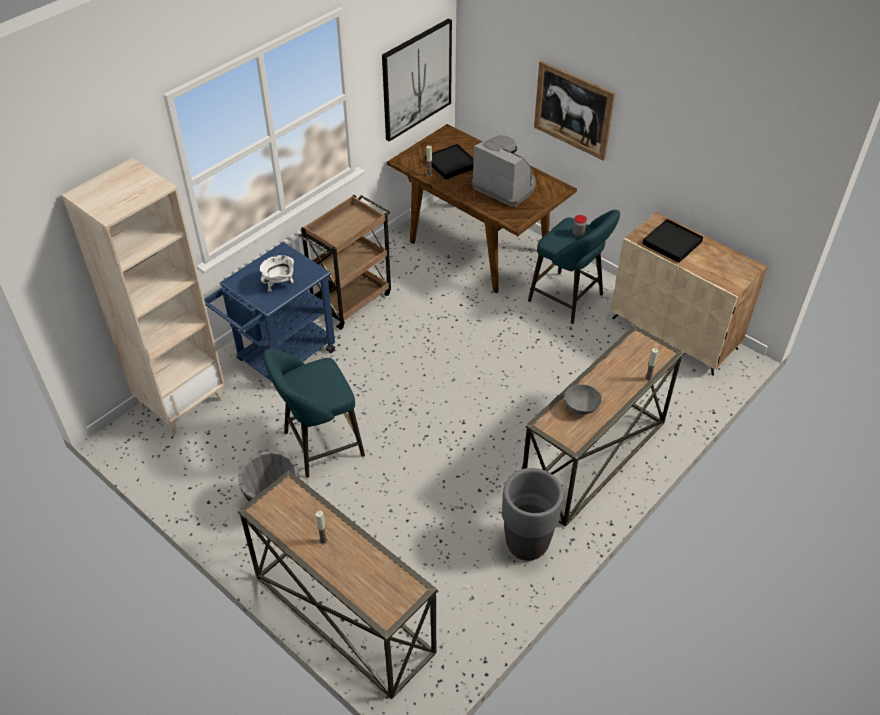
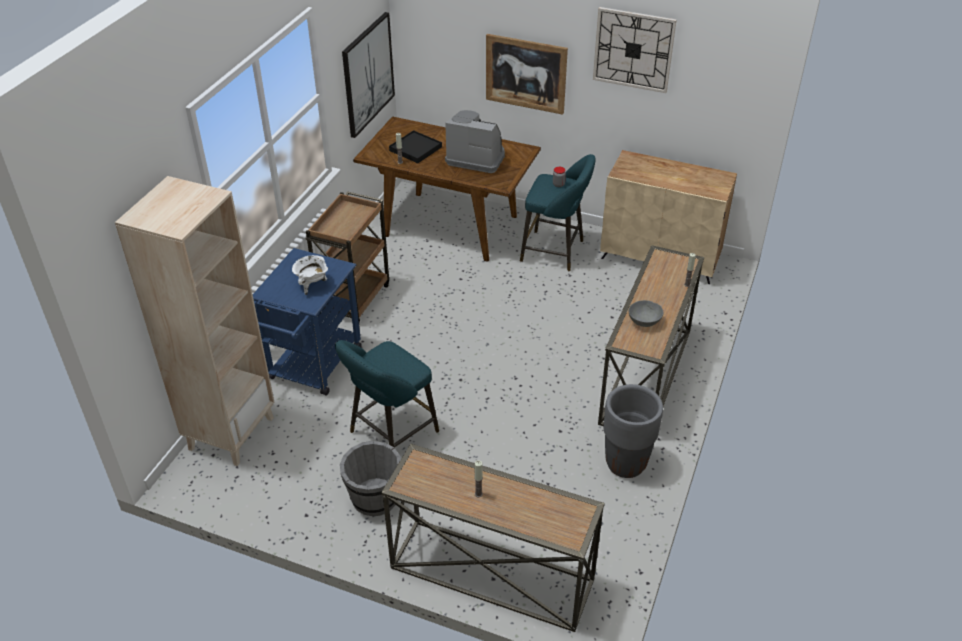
camera: 20 degrees left, 5 degrees down
black tray [642,219,703,263] -> none
none -> wall clock [593,7,677,93]

